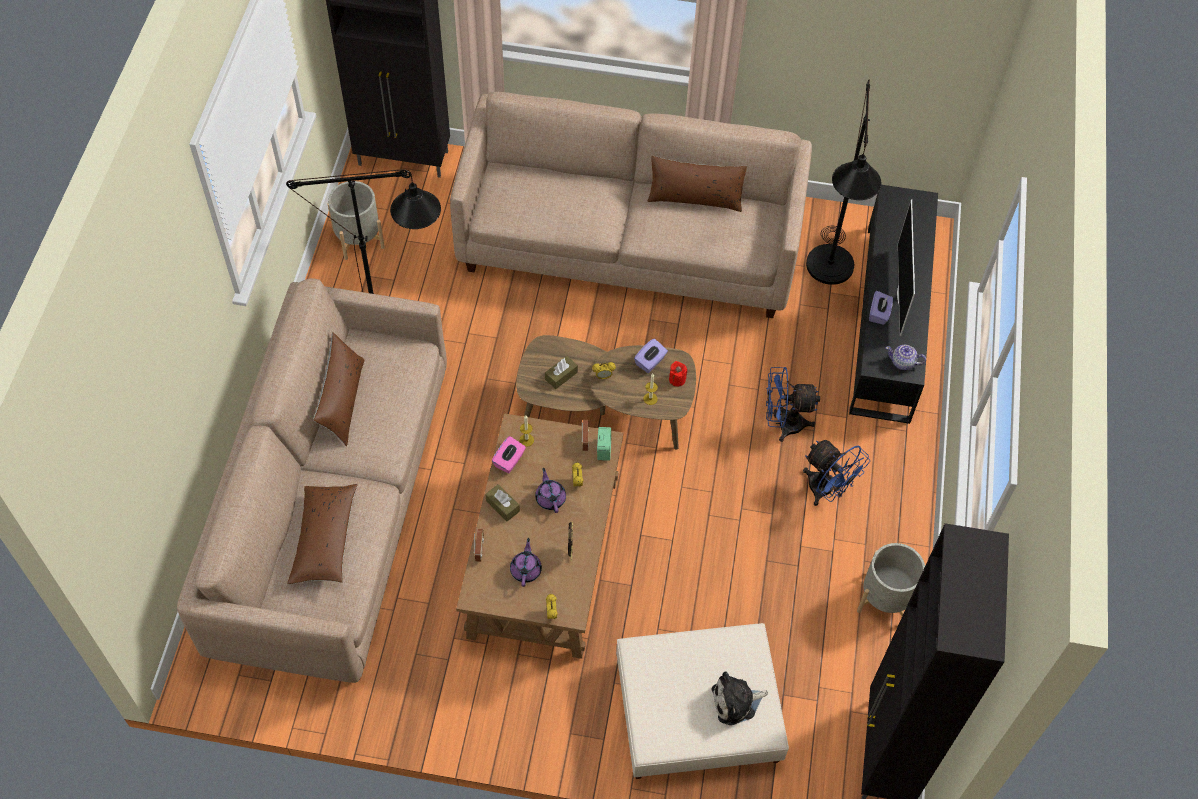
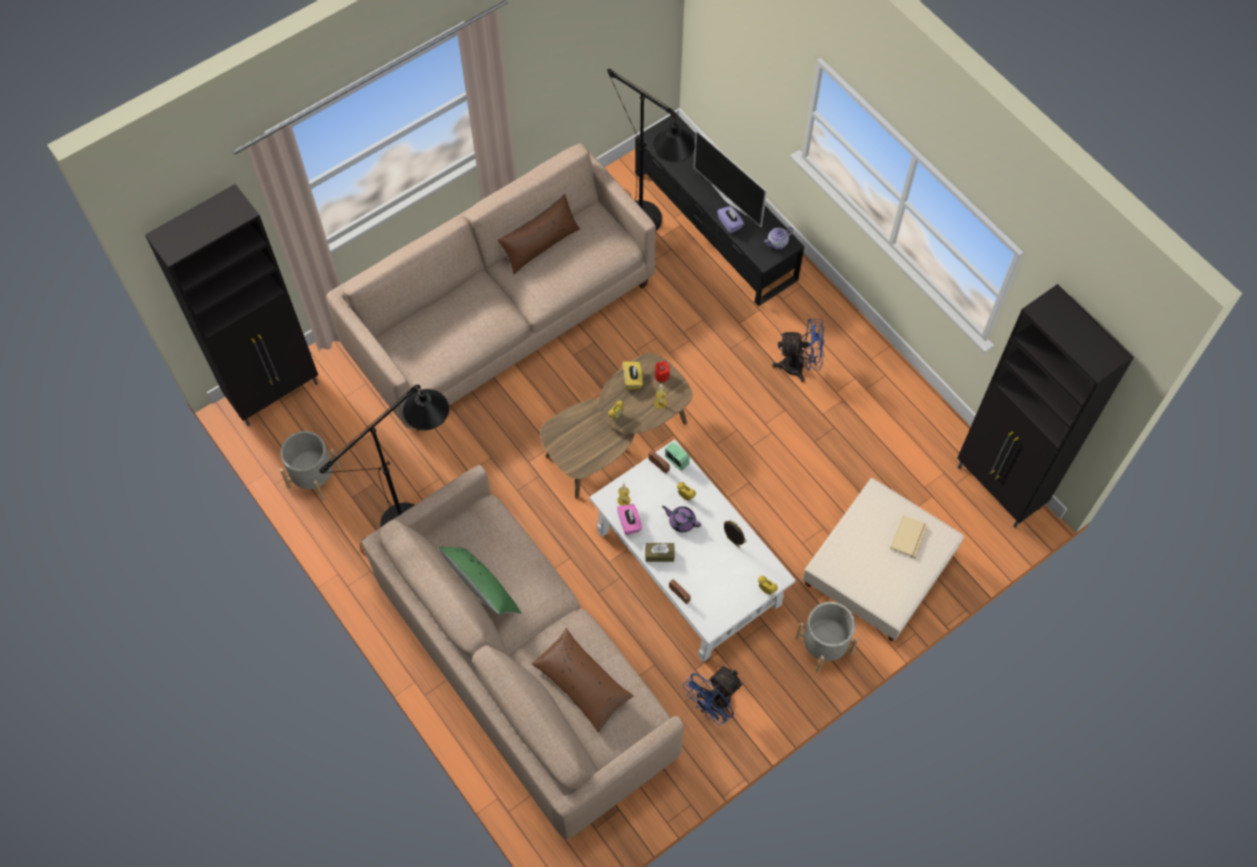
camera: 45 degrees left, 5 degrees up
brown pillow [313,332,364,446] -> green pillow [438,546,521,615]
brown coffee table [456,413,623,659] -> white coffee table [589,439,796,662]
purple teapot [510,538,542,587] -> none
brown tissue box [545,356,578,389] -> none
purple tissue box [634,338,668,373] -> yellow tissue box [623,362,643,390]
plush toy [711,672,768,725] -> beige book [890,515,929,559]
blue fan [766,367,820,442] -> blue fan moved to [682,665,743,726]
grey planter [857,543,925,616] -> grey planter moved to [796,602,858,673]

